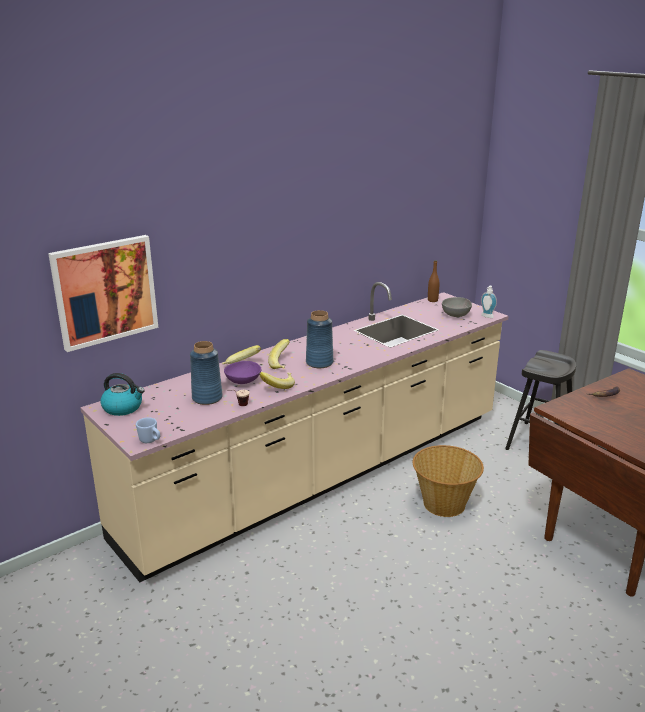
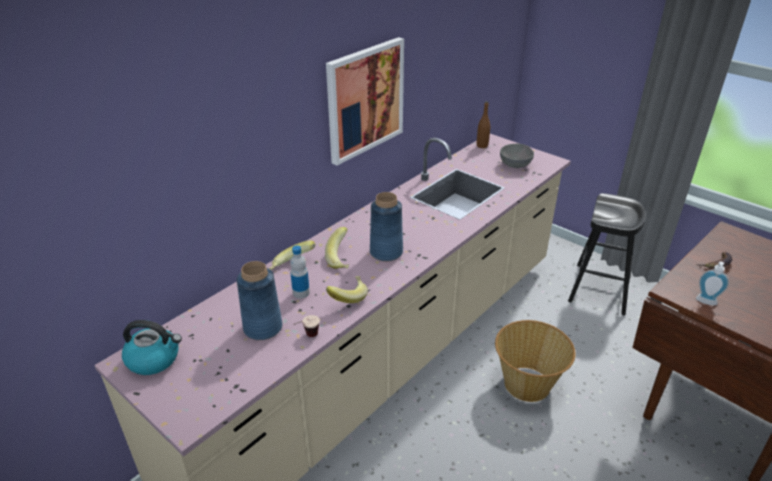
camera: 10 degrees left, 10 degrees up
picture [48,235,158,352] -> picture moved to [326,37,404,166]
blue mug [136,417,160,443] -> none
purple bowl [224,361,261,384] -> bottle [290,245,310,299]
soap dispenser [481,286,497,318] -> soap dispenser moved to [696,261,729,305]

